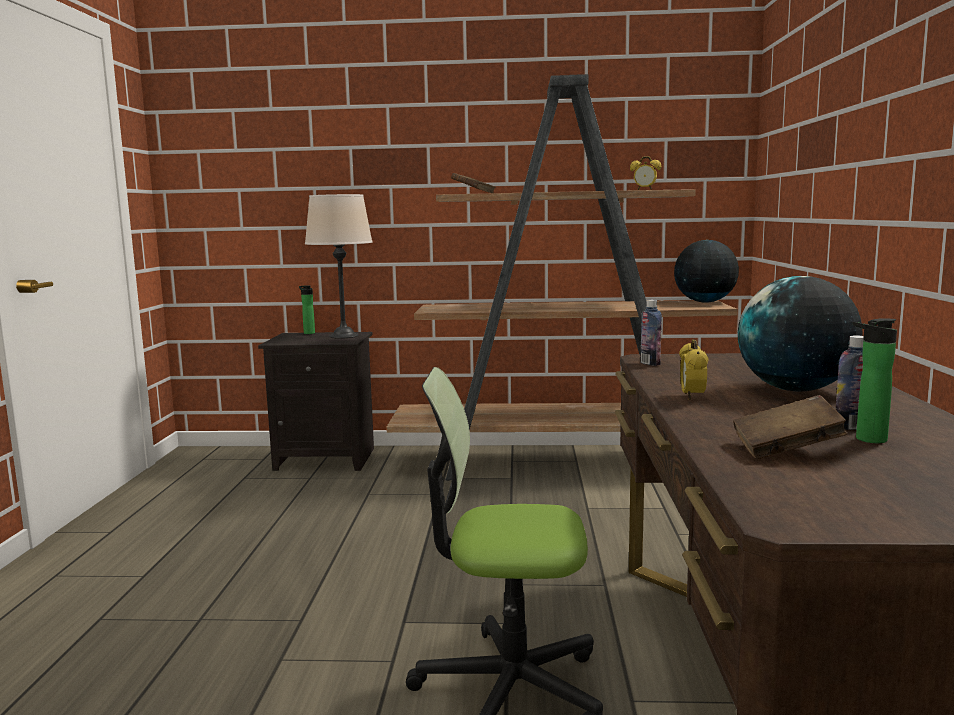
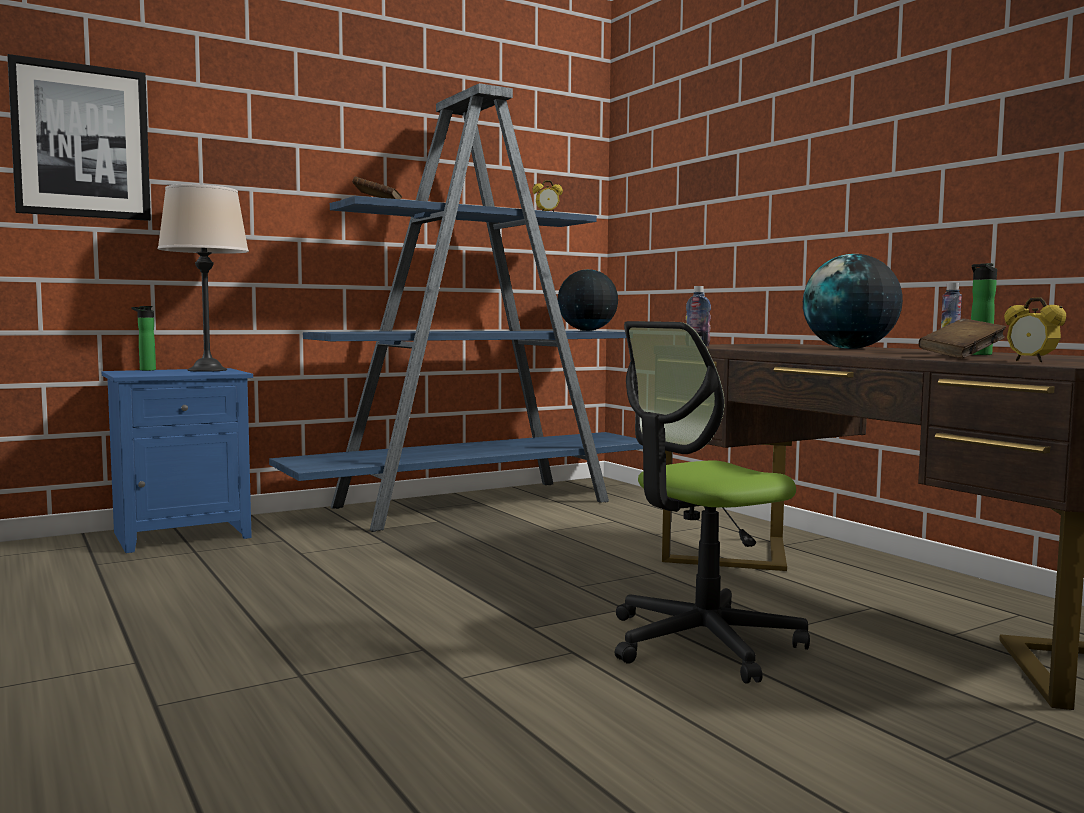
camera: 35 degrees left, 5 degrees down
black nightstand [258,332,374,471] -> blue nightstand [102,368,253,553]
brown bookcase [387,74,738,481] -> blue bookcase [269,83,643,532]
alarm clock [679,339,709,400] -> alarm clock moved to [1004,297,1066,362]
none -> picture [7,54,151,221]

